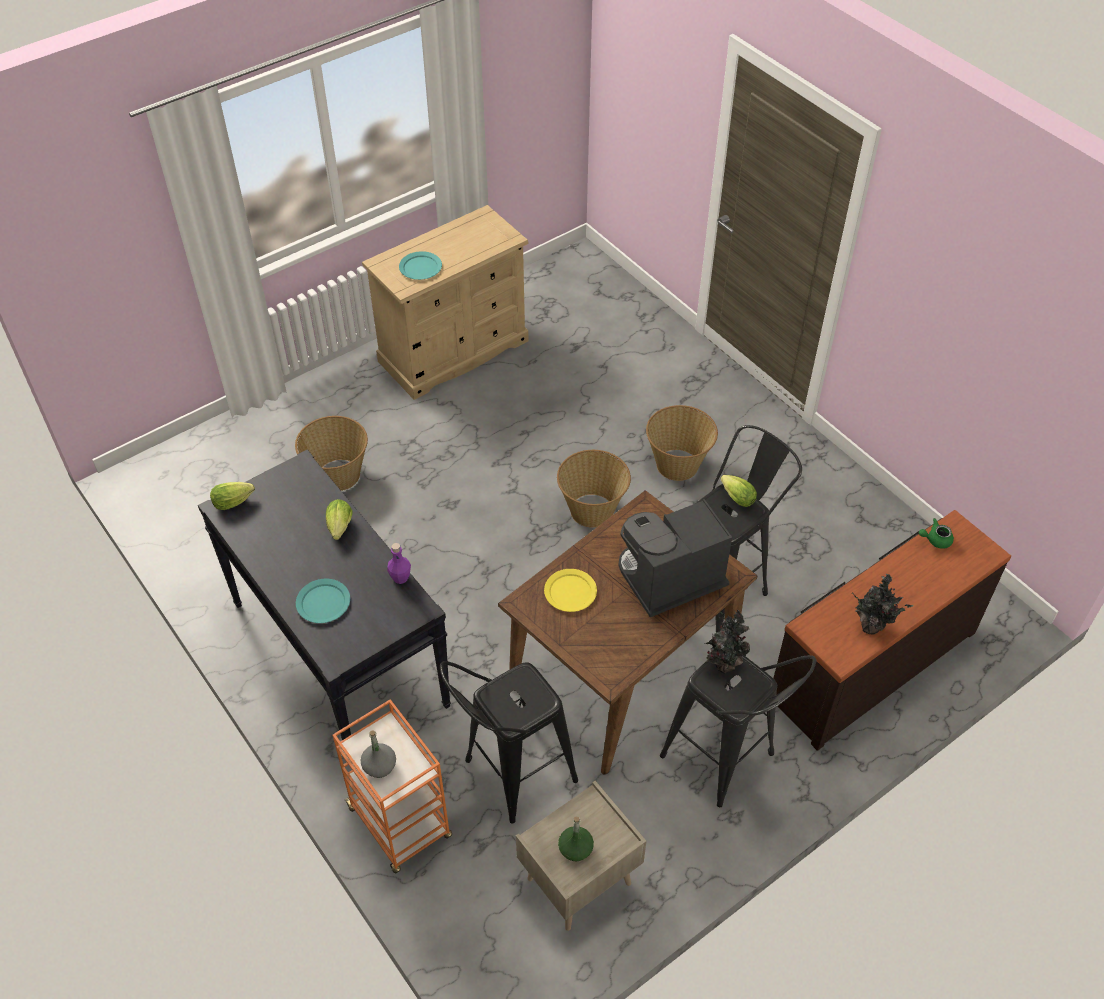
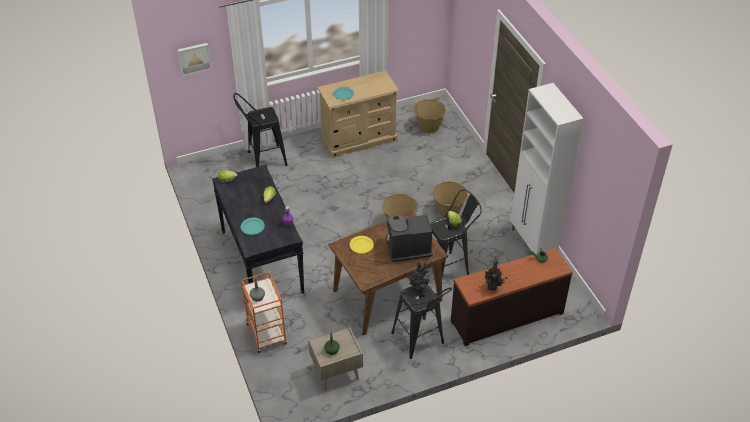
camera: 15 degrees right, 5 degrees down
basket [295,416,368,491] -> basket moved to [413,99,446,133]
black stool [440,661,578,824] -> black stool moved to [233,93,288,167]
none -> picture [178,43,212,76]
none -> white cabinet [511,83,584,254]

